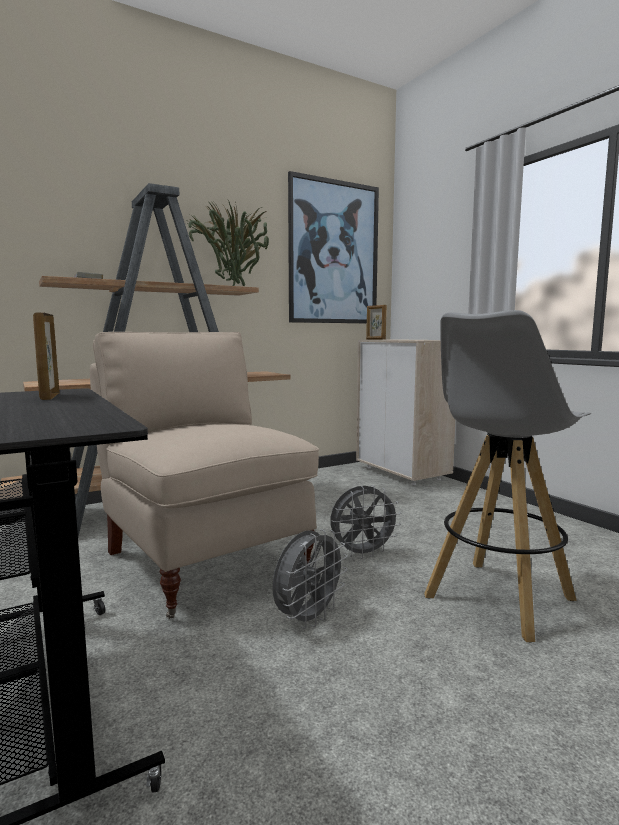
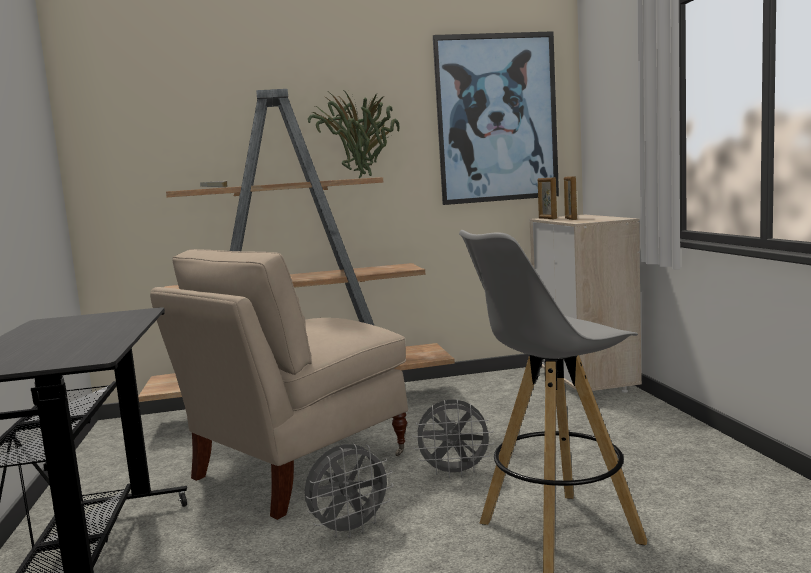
camera: 20 degrees right, 0 degrees up
picture frame [33,312,60,400] -> picture frame moved to [564,176,577,220]
beige chair [90,332,319,619] -> beige chair turned 120 degrees counterclockwise [150,249,408,520]

